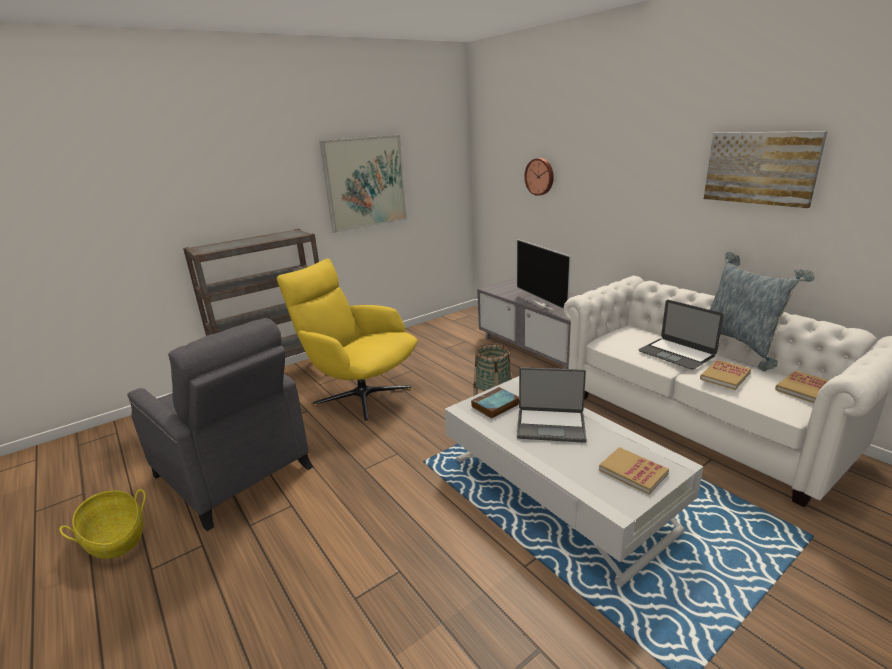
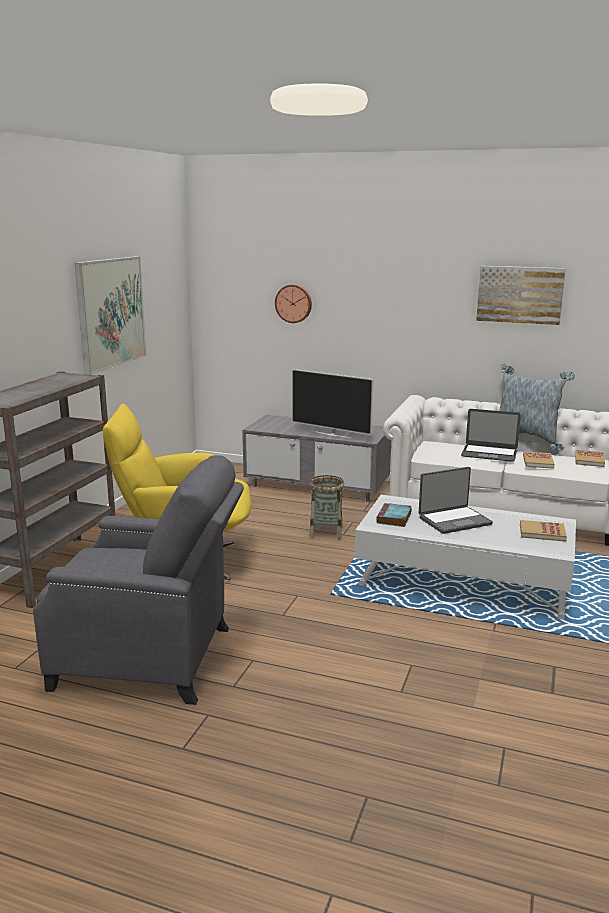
camera: 35 degrees left, 5 degrees down
basket [59,489,146,559] -> none

